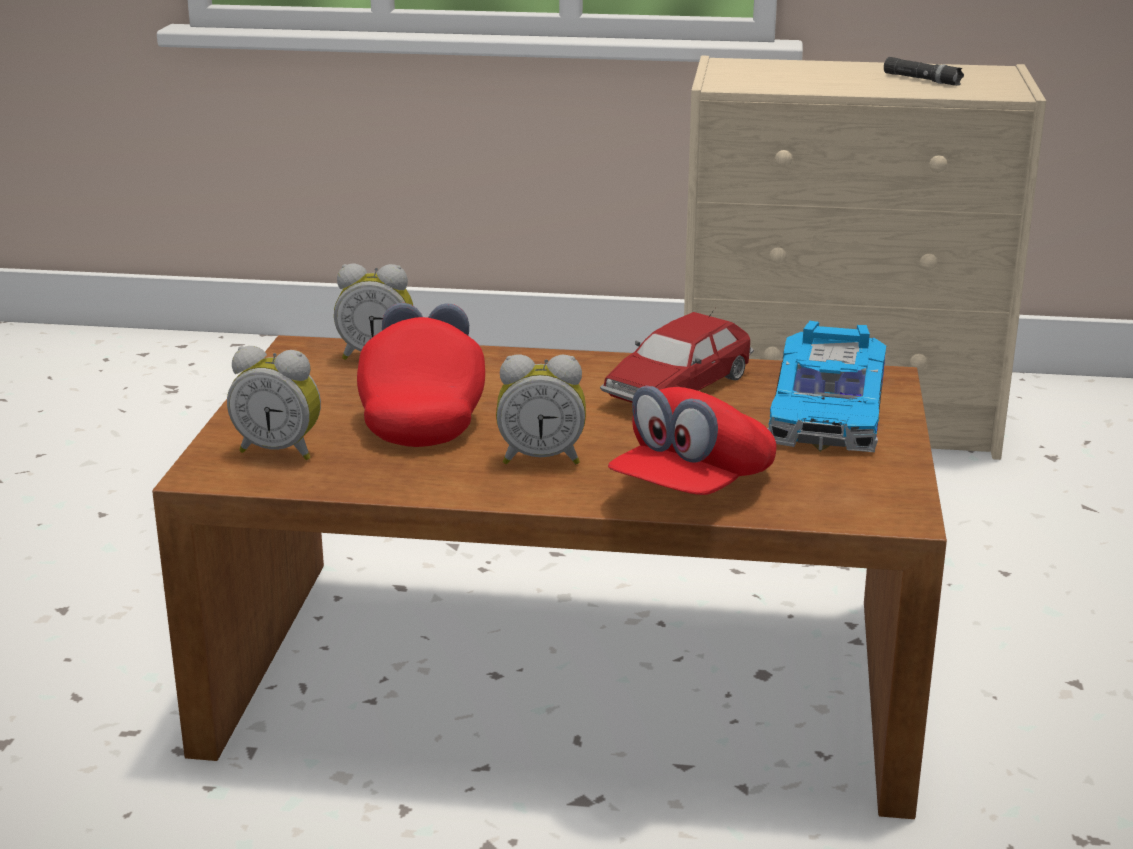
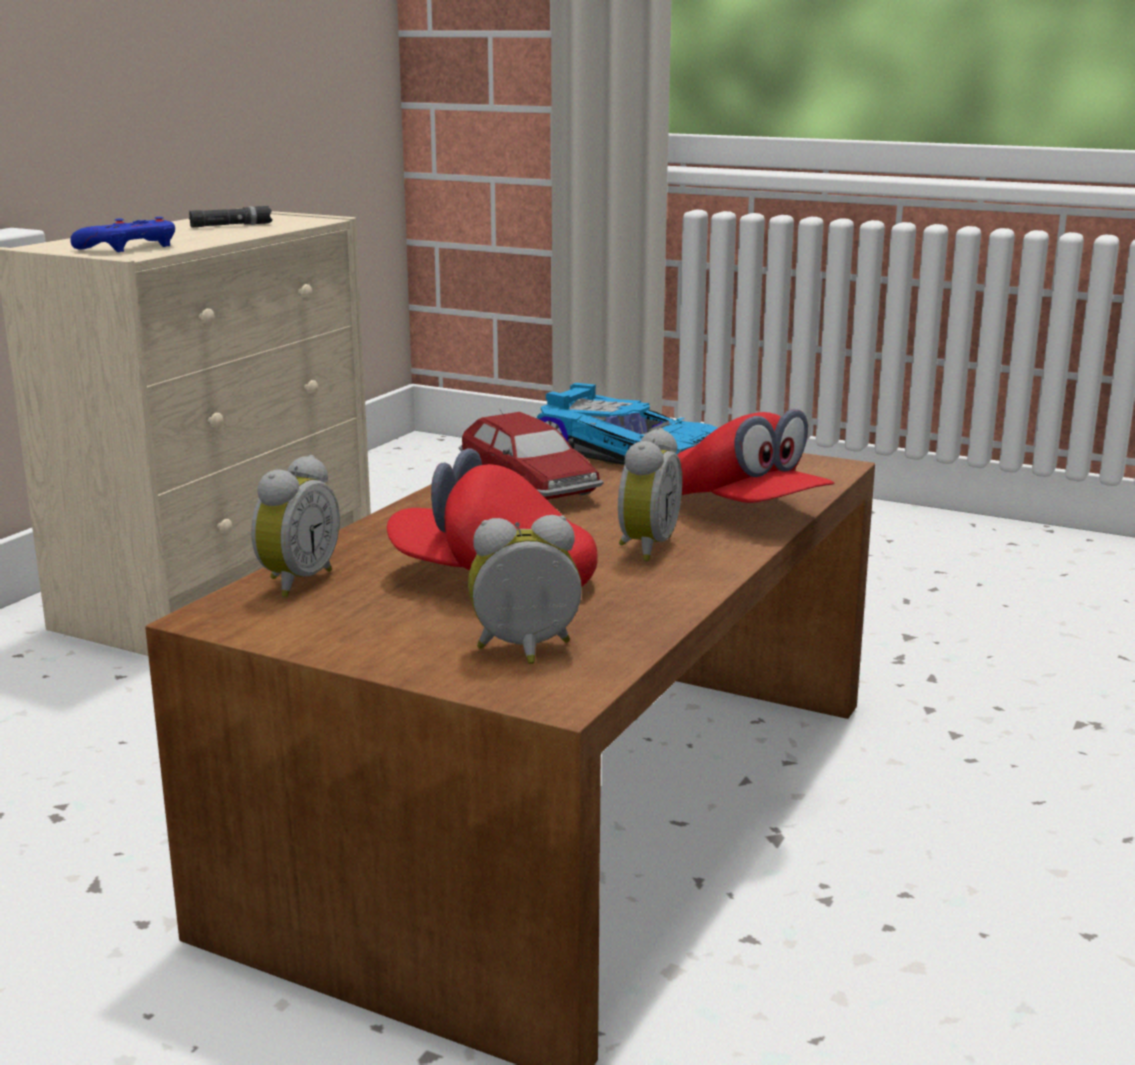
camera: 70 degrees left, 5 degrees down
alarm clock [227,346,321,460] -> alarm clock turned 135 degrees counterclockwise [468,515,582,664]
none -> blue game controller [70,217,175,252]

